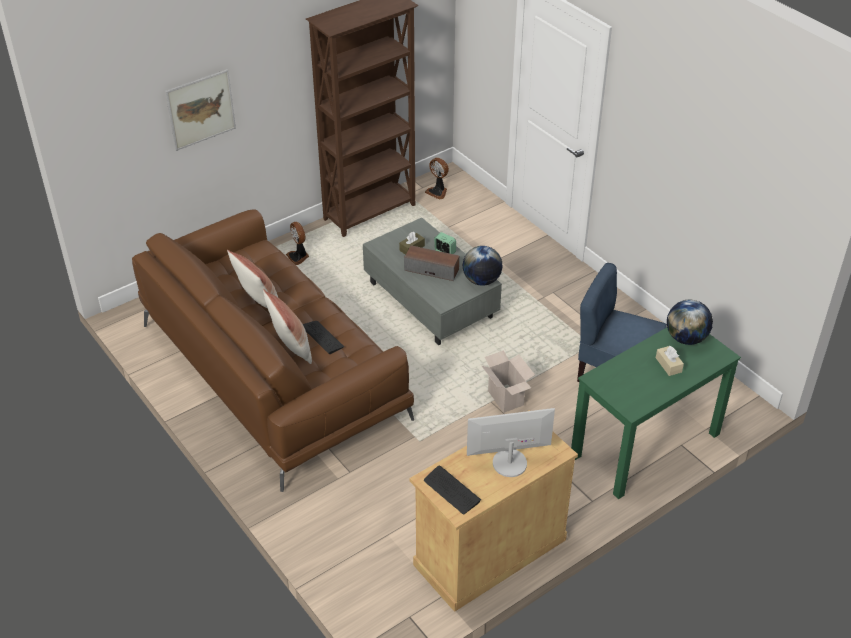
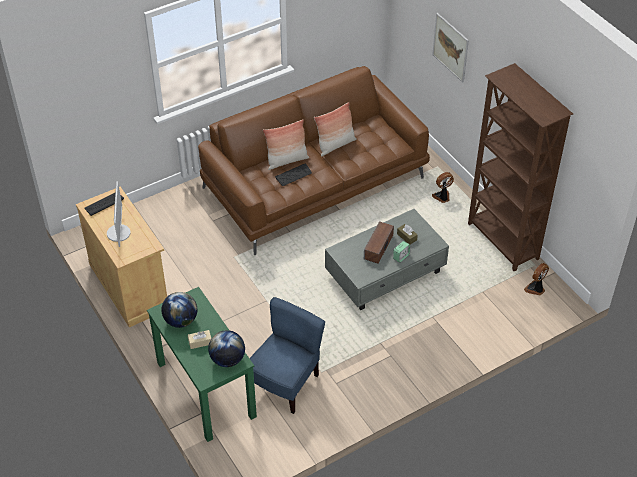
camera: 95 degrees right, 5 degrees up
globe [463,246,503,286] -> globe moved to [162,292,197,328]
cardboard box [482,350,535,413] -> none

